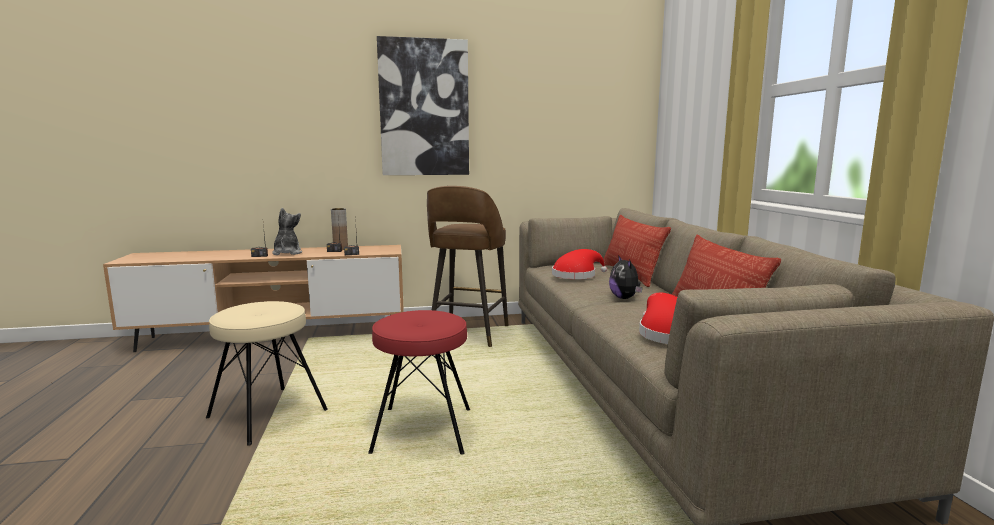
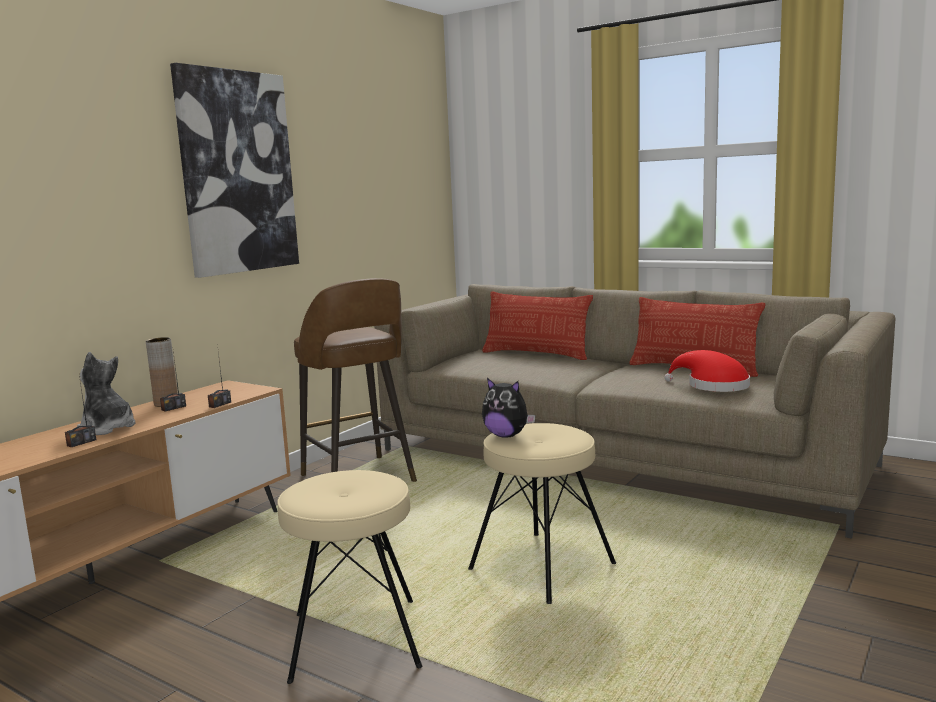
camera: 45 degrees left, 0 degrees up
red stool [368,310,470,455] -> beige stool [468,423,616,604]
red hat [552,249,607,279] -> none
plush toy [609,255,642,299] -> plush toy moved to [482,378,536,438]

